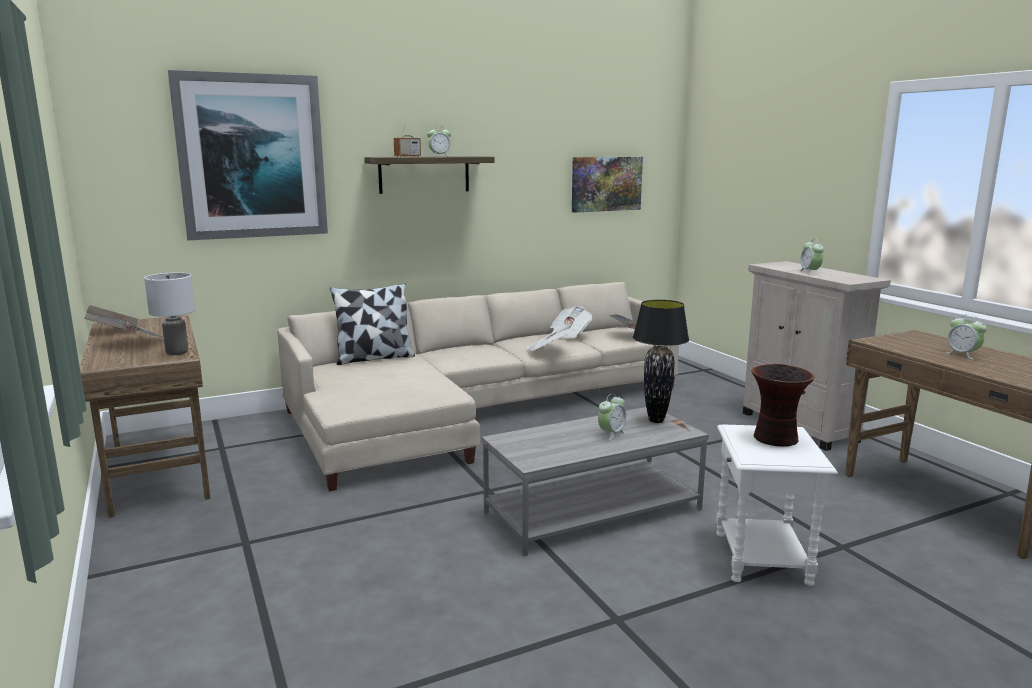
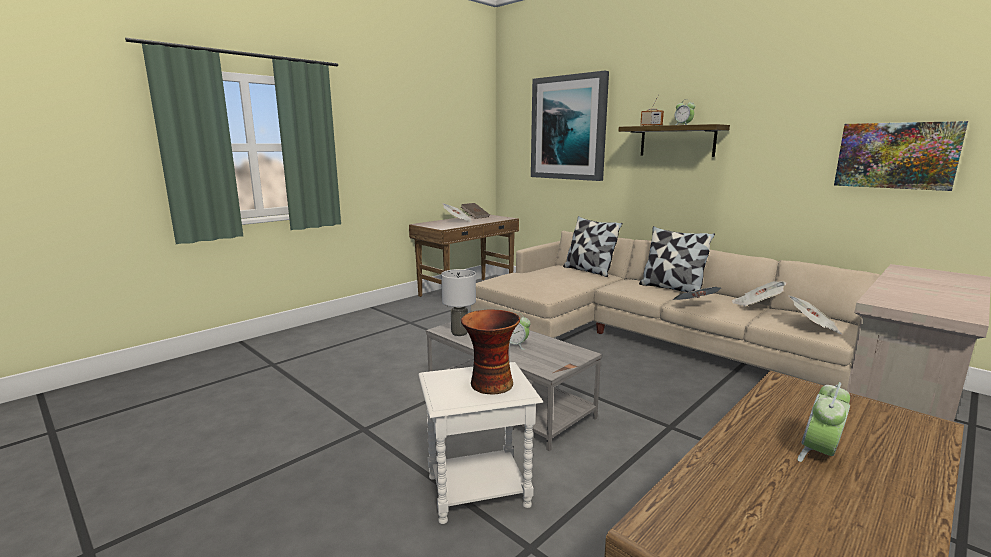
camera: 70 degrees right, 0 degrees up
white table lamp [144,272,195,355] -> white table lamp moved to [441,269,476,336]
black table lamp [633,300,689,423] -> none
alarm clock [799,239,824,274] -> none
none -> pillow [639,226,715,292]

